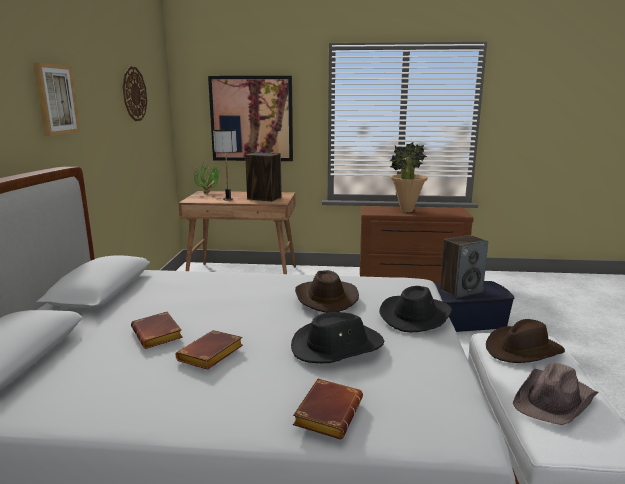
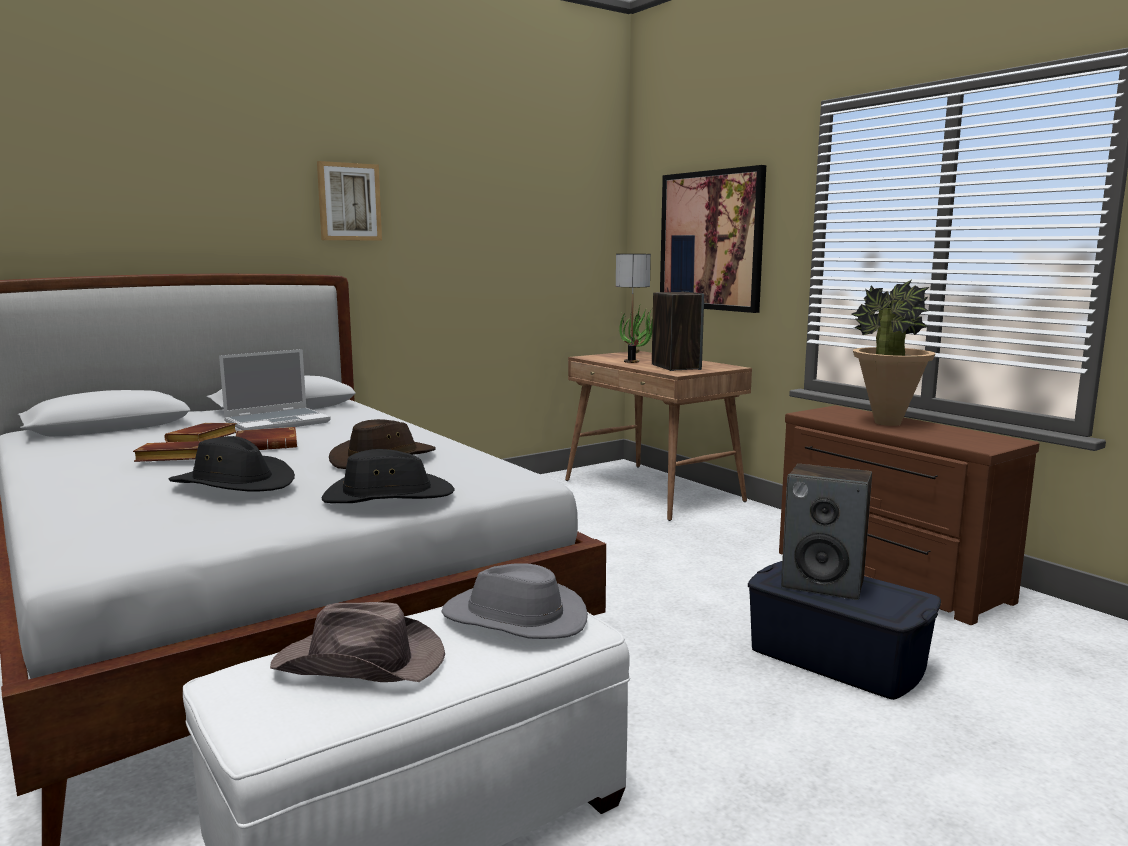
camera: 50 degrees right, 5 degrees down
wall clock [123,66,147,121] -> none
brown book [293,379,363,439] -> brown book moved to [236,427,297,450]
brown hat [486,319,565,363] -> grey hat [441,563,588,639]
none -> laptop [219,349,331,430]

